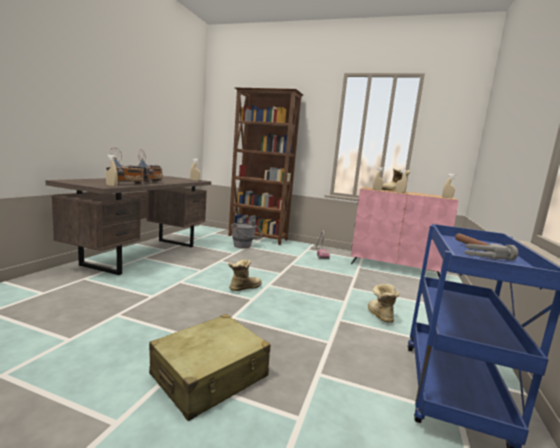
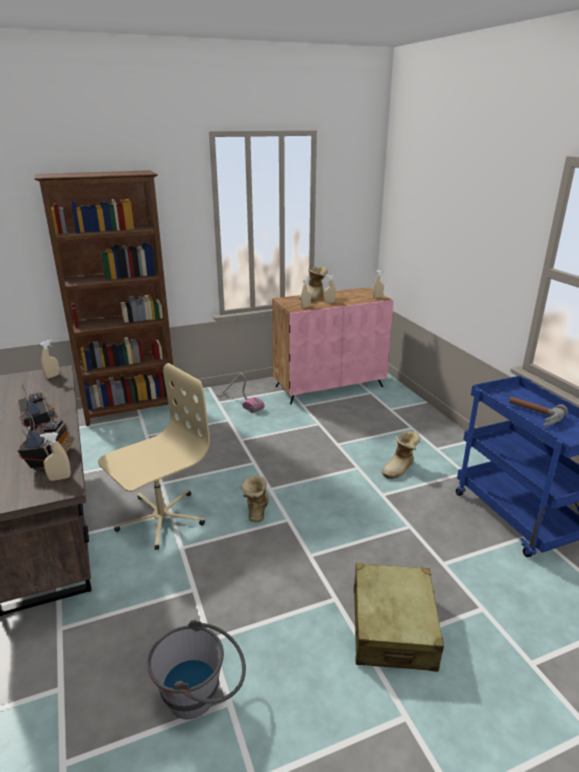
camera: 40 degrees left, 15 degrees up
grey bucket [231,222,262,249] -> grey bucket moved to [147,620,246,719]
boot [368,284,399,323] -> boot turned 90 degrees counterclockwise [382,431,420,479]
none -> beige office chair [98,363,210,550]

